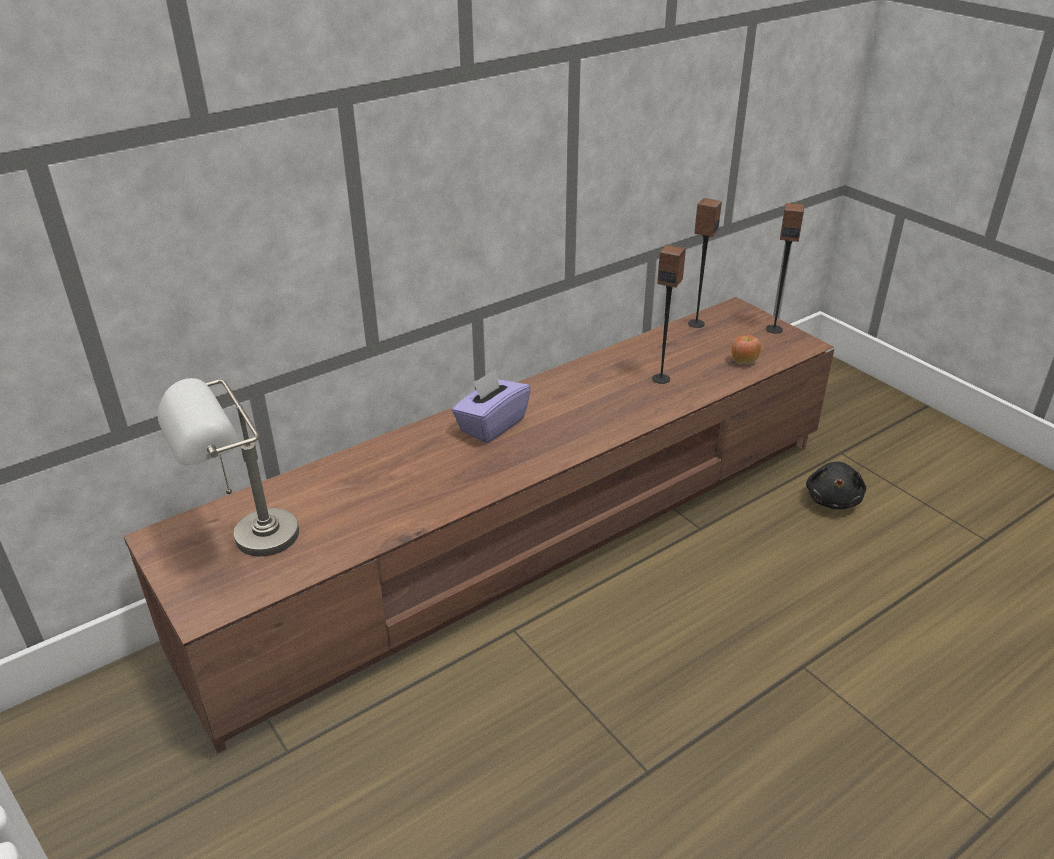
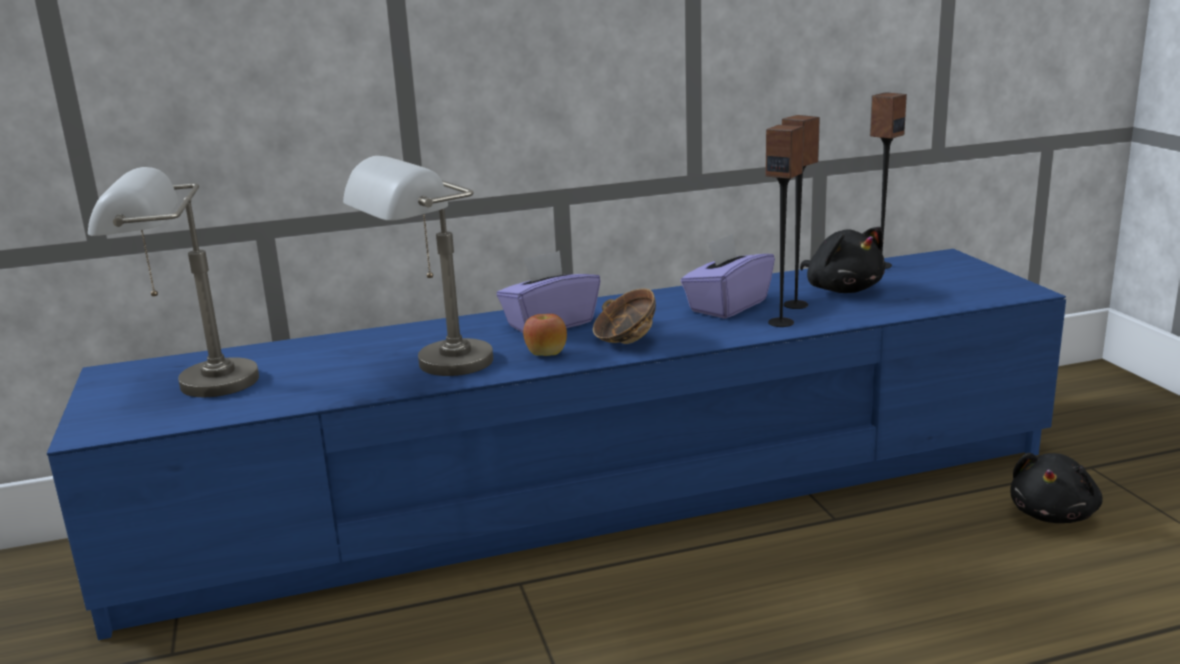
camera: 20 degrees right, 15 degrees down
brown tv stand [123,297,834,754] -> blue tv stand [47,249,1066,640]
apple [731,335,761,364] -> apple moved to [523,314,567,356]
speaker [766,203,804,334] -> speaker moved to [766,125,804,327]
none -> grey table lamp [343,156,493,376]
none -> bowl [593,289,656,344]
none -> purple tissue box [681,234,775,319]
none -> black plush toy [800,227,885,293]

